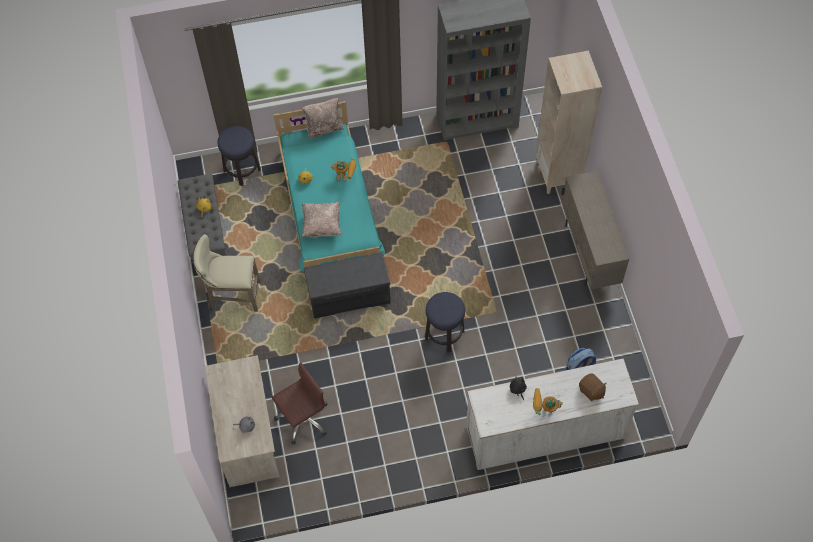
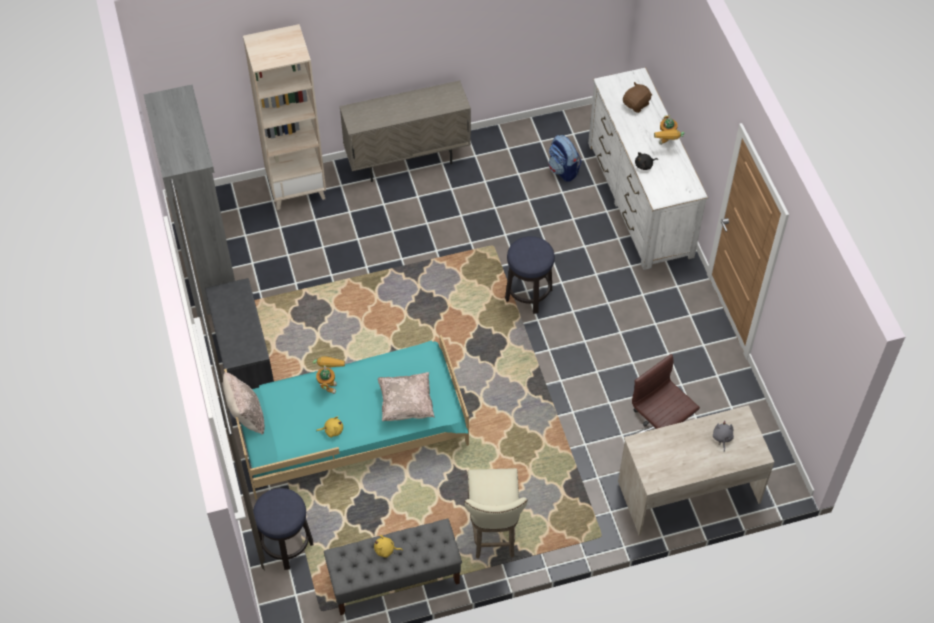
camera: 95 degrees left, 5 degrees down
grey bench [304,253,390,319] -> grey bench moved to [205,278,274,389]

